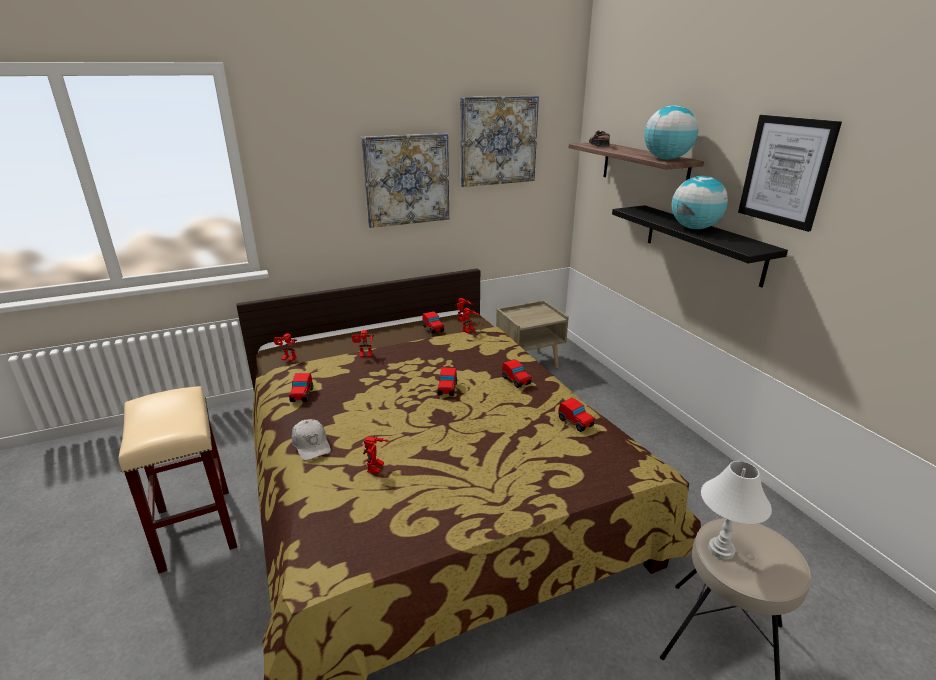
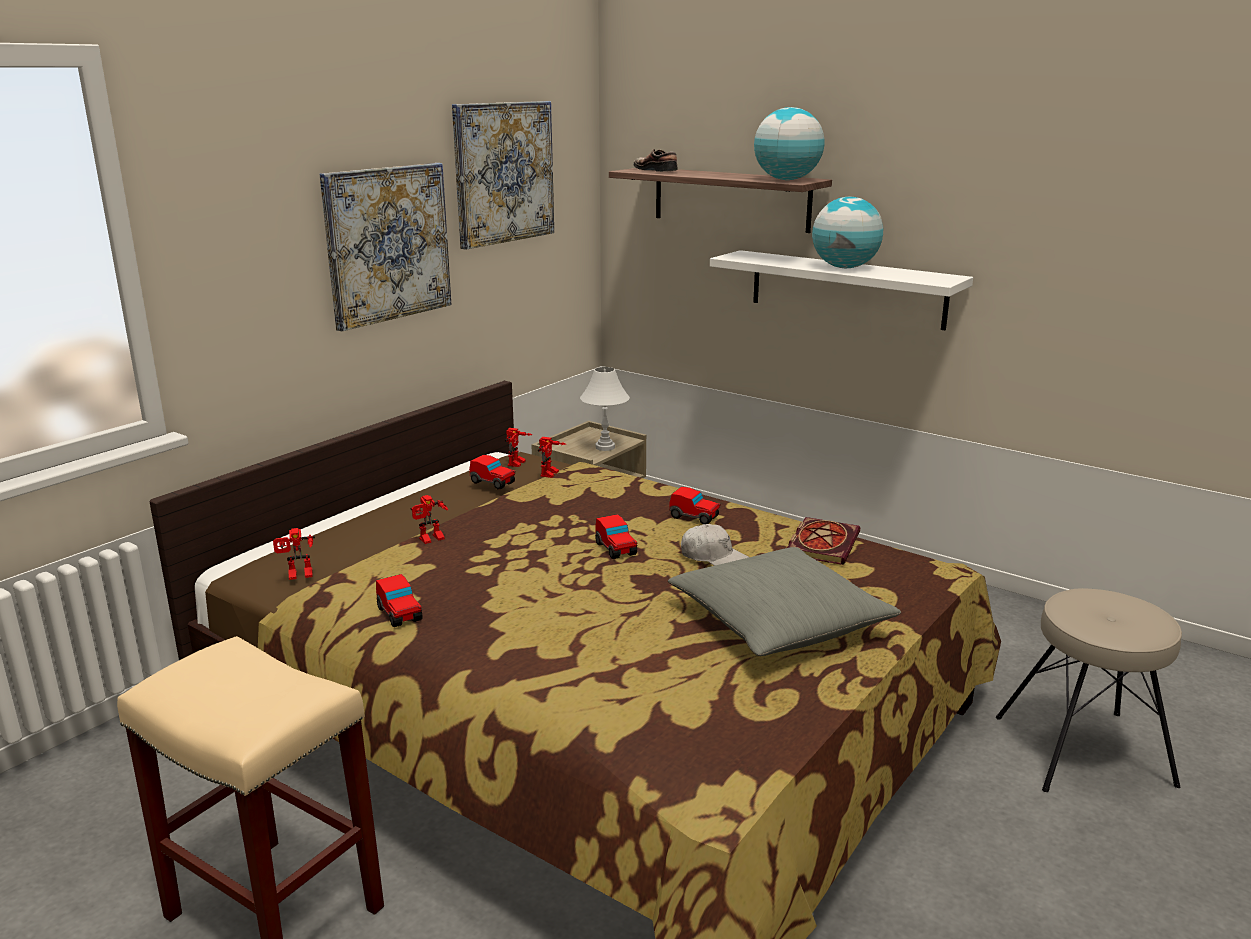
camera: 30 degrees left, 5 degrees down
white cap [292,419,331,461] -> white cap moved to [681,524,749,566]
toy robot [363,436,389,474] -> none
toy car [558,398,596,432] -> book [787,517,860,565]
black shelf [612,205,788,288] -> white shelf [710,250,973,330]
white table lamp [701,461,772,560] -> white table lamp moved to [580,367,630,451]
picture [738,115,842,232] -> none
none -> grey pillow [668,547,901,656]

